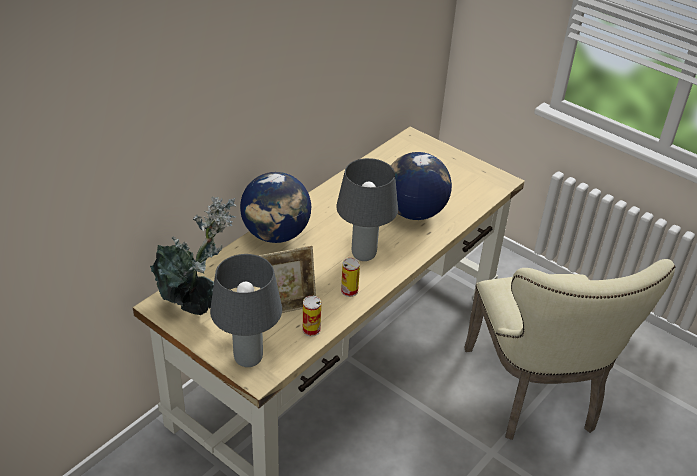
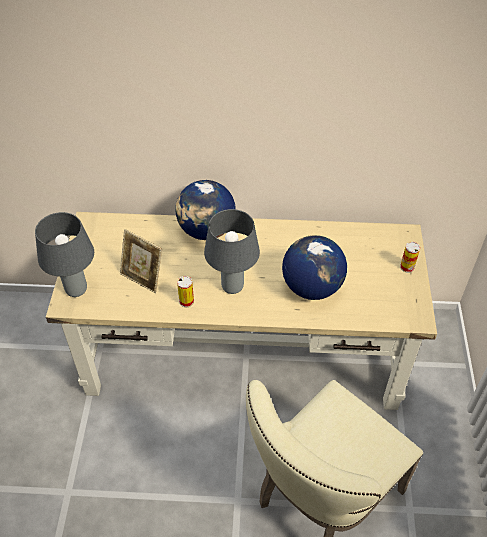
camera: 55 degrees right, 10 degrees up
potted plant [150,197,237,315] -> none
can [303,296,321,337] -> can moved to [400,242,420,273]

